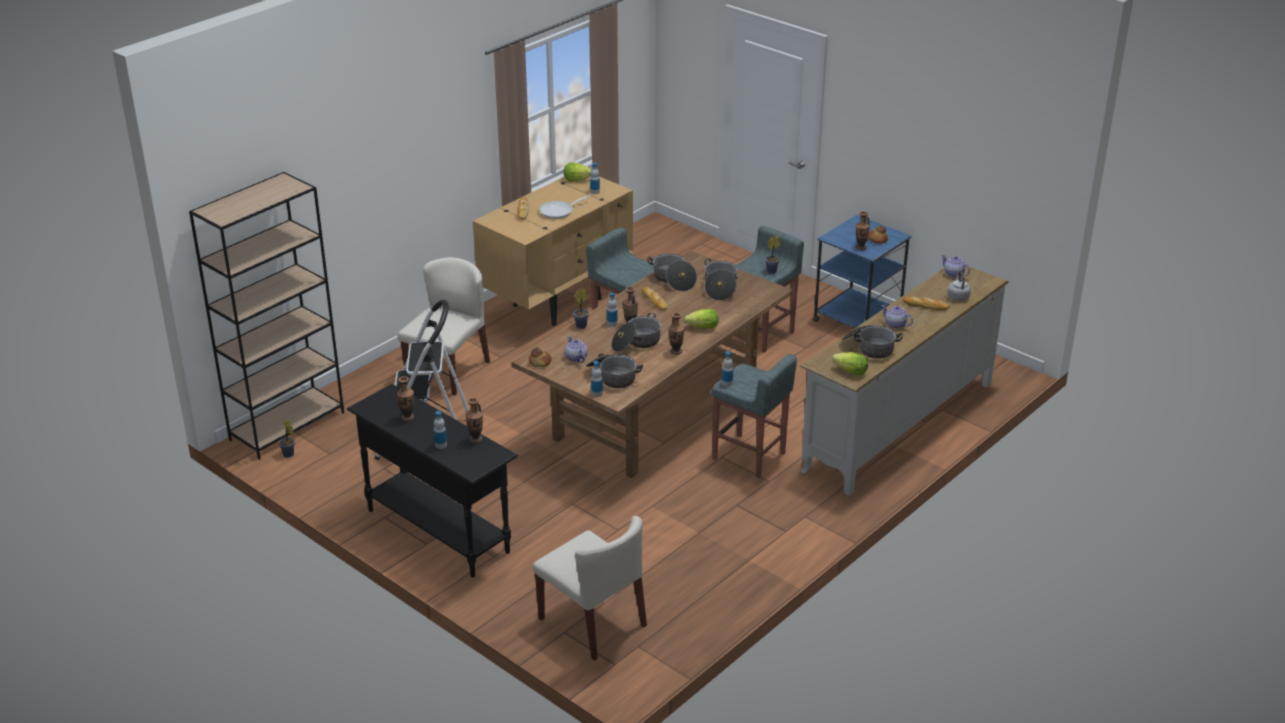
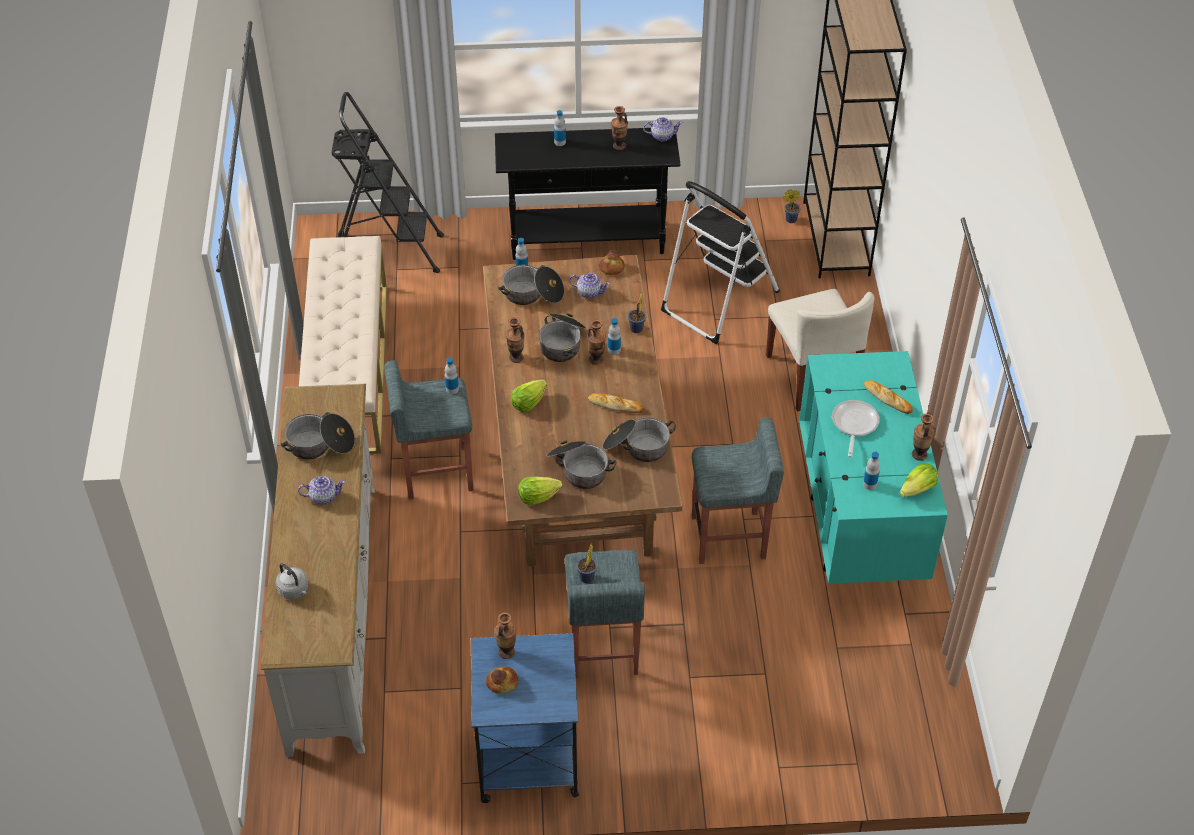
camera: 135 degrees right, 15 degrees up
vase [466,397,483,443] -> vase moved to [912,414,935,461]
beige dresser [473,177,633,326] -> turquoise dresser [799,351,948,584]
beige chair [533,516,647,661] -> step ladder [332,92,444,273]
lettuce [832,352,868,375] -> lettuce moved to [518,477,563,505]
bread [903,296,950,310] -> none
teapot [941,255,970,278] -> teapot moved to [643,117,682,141]
none -> beige bench [299,236,387,454]

